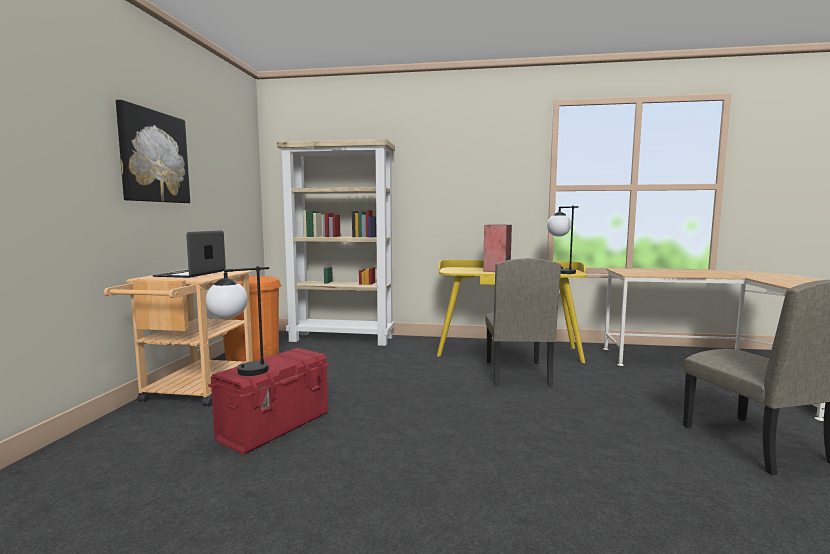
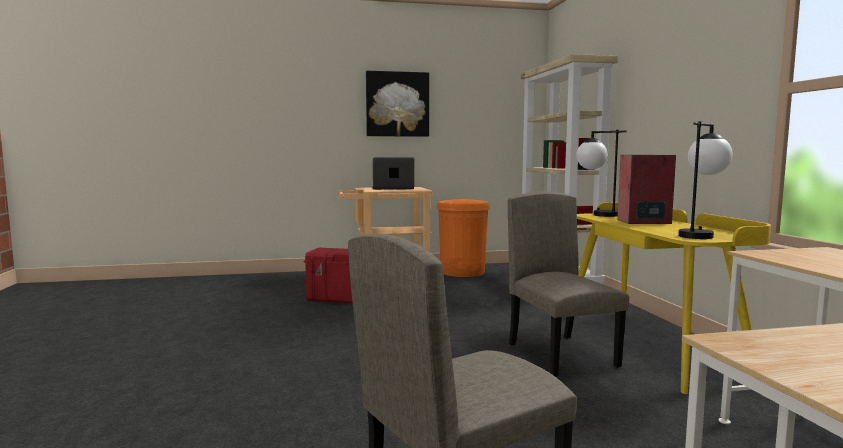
camera: 70 degrees right, 0 degrees up
table lamp [206,266,269,376] -> table lamp moved to [576,130,627,217]
beige chair [485,258,561,386] -> beige chair turned 90 degrees clockwise [508,191,629,376]

